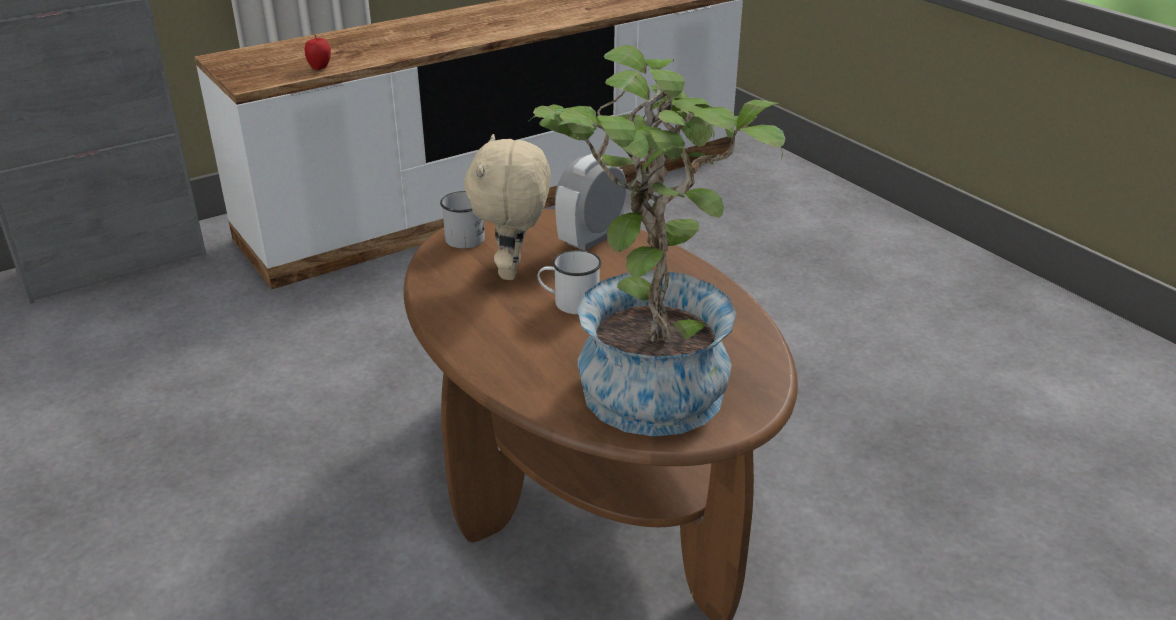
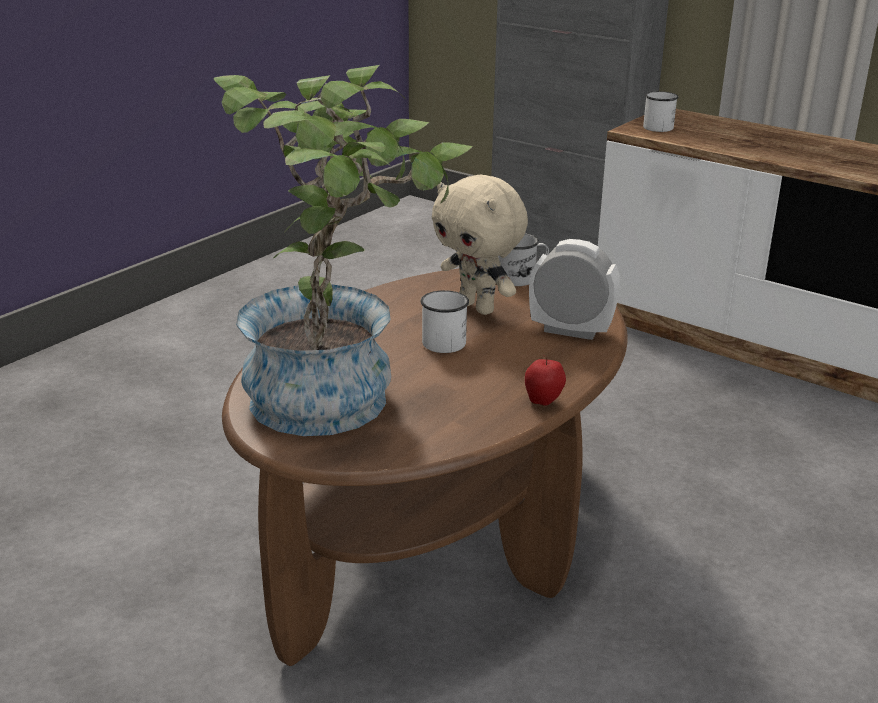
camera: 70 degrees right, 5 degrees down
apple [305,34,331,70] -> apple moved to [525,355,566,406]
beige plush toy [464,134,551,280] -> beige plush toy turned 120 degrees counterclockwise [432,175,528,315]
none -> white mug [643,91,679,132]

